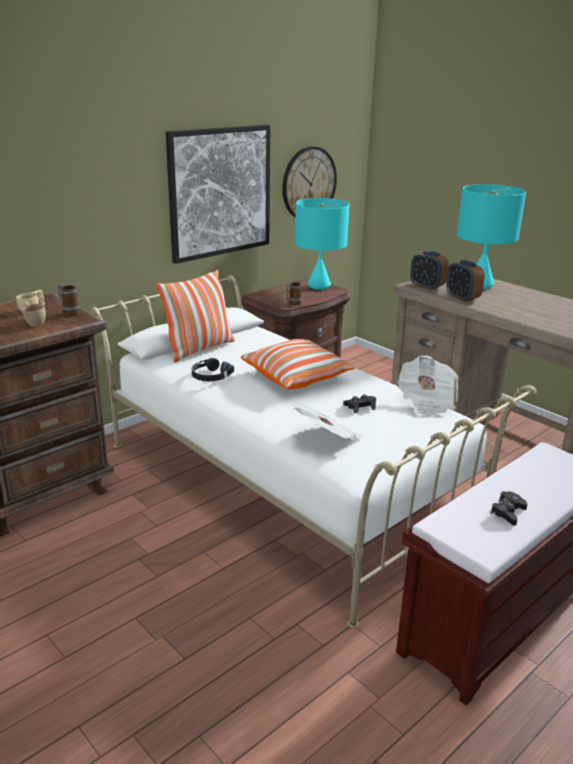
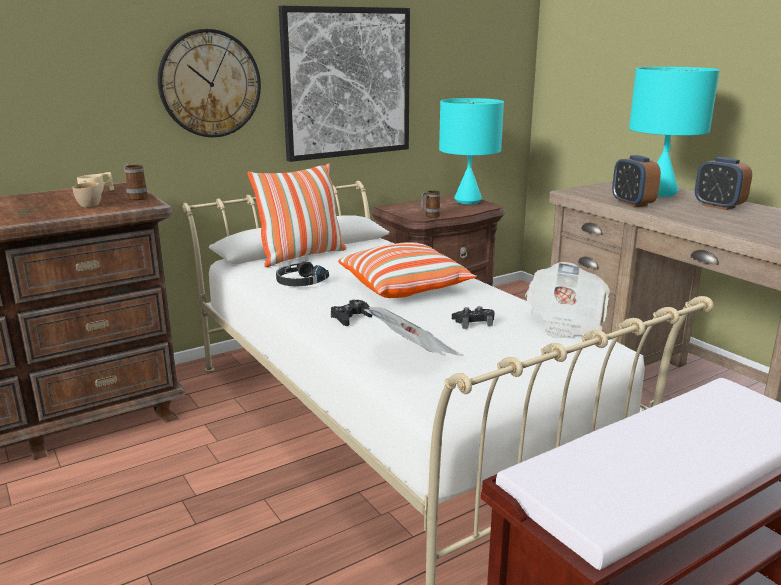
camera: 10 degrees right, 5 degrees down
wall clock [282,146,337,217] -> wall clock moved to [158,29,261,137]
alarm clock [410,250,449,290] -> alarm clock moved to [695,157,752,210]
black game controller [491,491,527,526] -> black game controller moved to [331,300,372,326]

